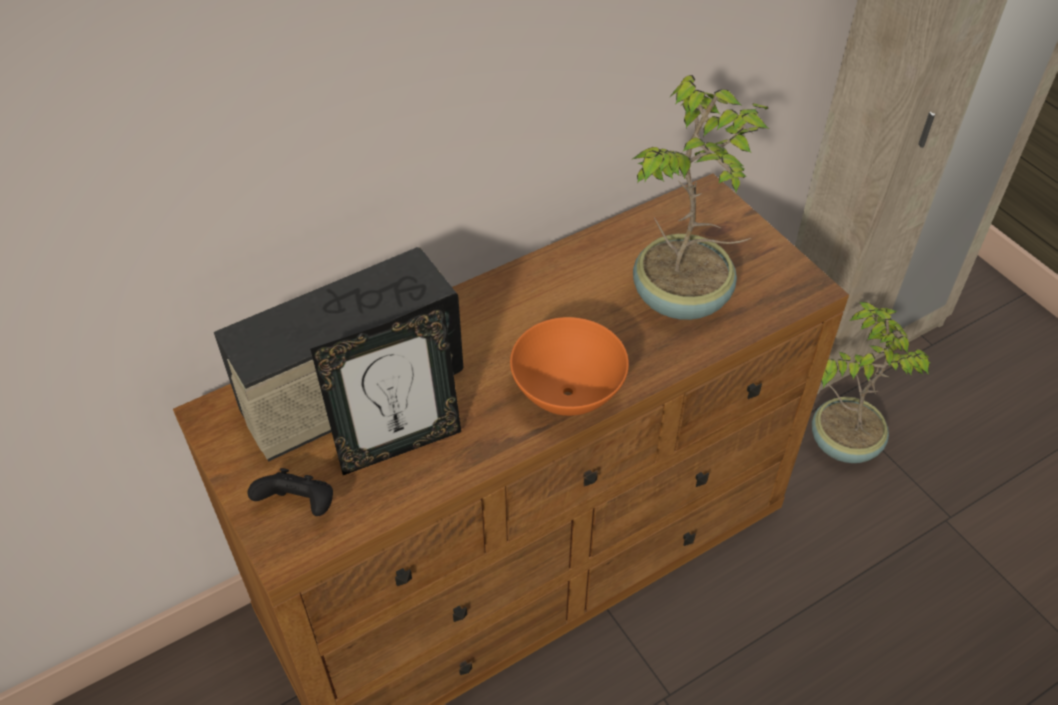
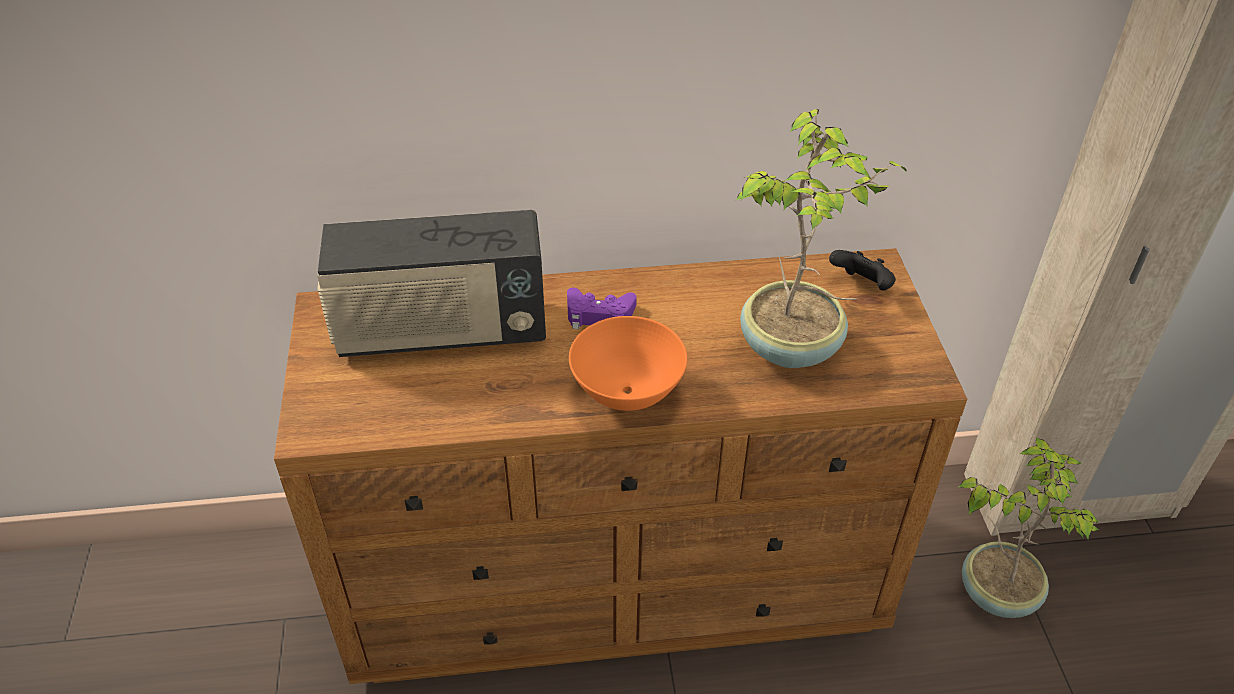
camera: 25 degrees right, 5 degrees down
black game controller [248,468,333,516] -> black game controller moved to [829,250,896,291]
picture frame [310,305,461,475] -> none
none -> purple game controller [567,288,637,329]

